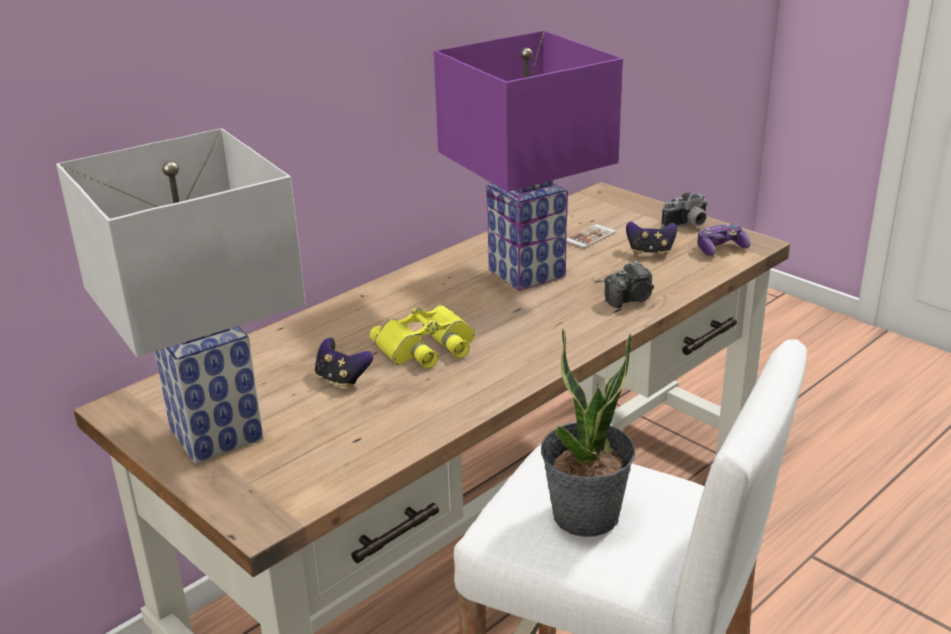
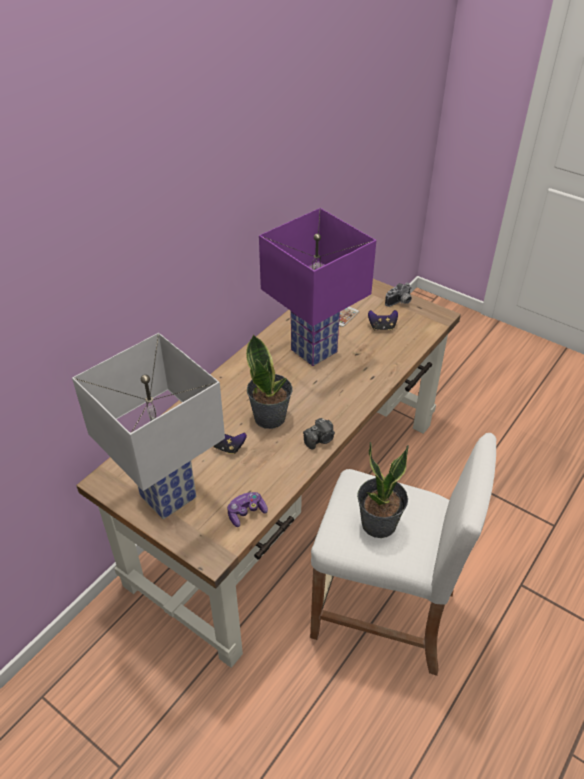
camera: 10 degrees left, 15 degrees up
yellow binoculars [370,305,475,369] -> potted plant [246,334,293,429]
camera [604,261,654,308] -> camera moved to [303,418,335,449]
game controller [698,224,750,256] -> game controller moved to [227,492,268,527]

